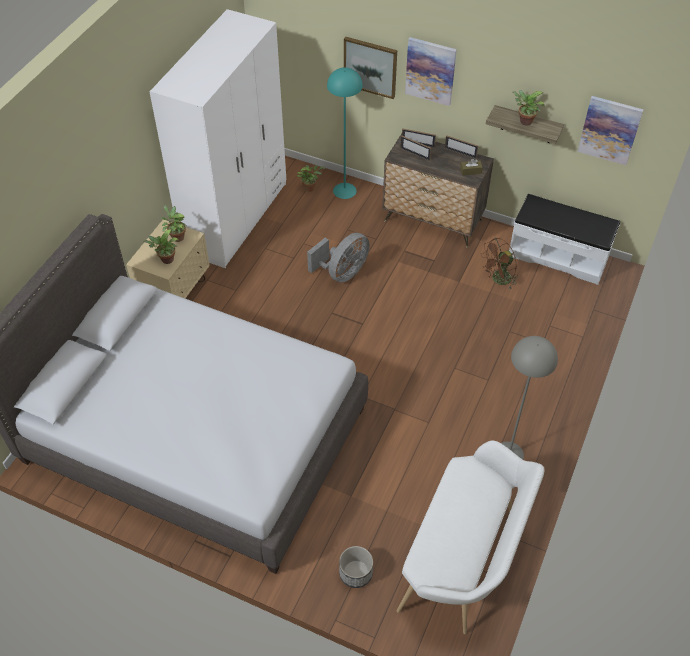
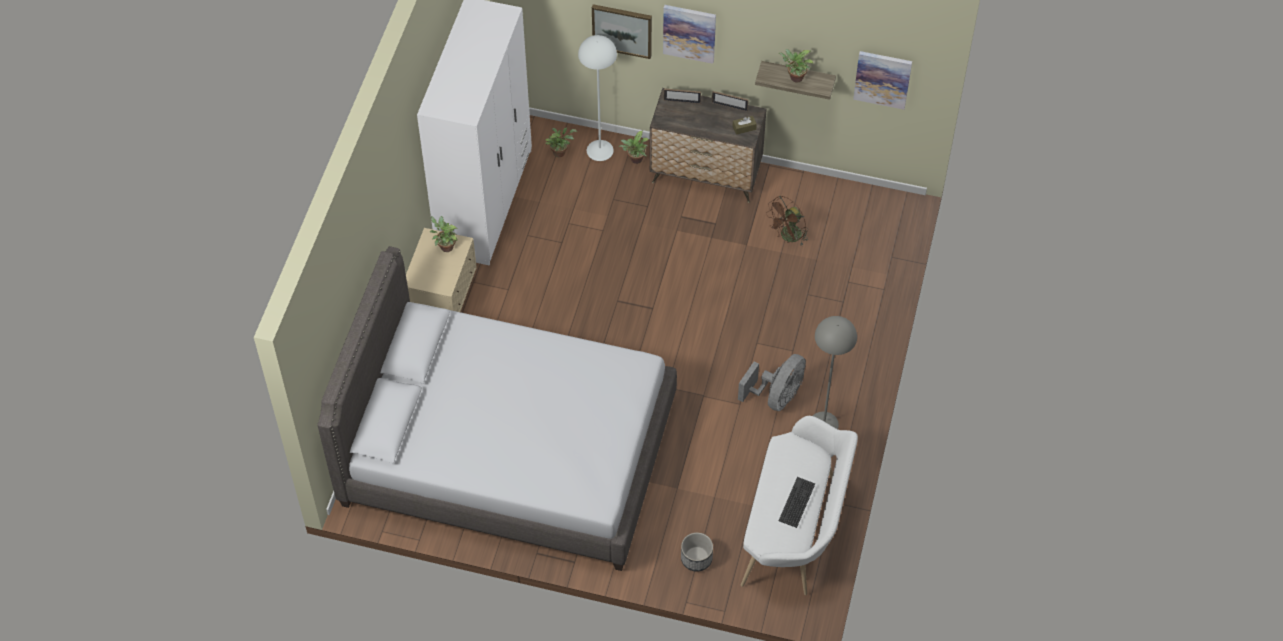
camera: 10 degrees left, 5 degrees up
potted plant [143,229,178,264] -> potted plant moved to [619,130,649,164]
grey fan [307,233,370,282] -> grey fan moved to [738,354,806,411]
turquoise floor lamp [327,67,363,199] -> white floor lamp [578,35,617,161]
picture frame [400,136,431,161] -> none
white bench [509,194,620,285] -> none
none -> keyboard [779,477,815,528]

